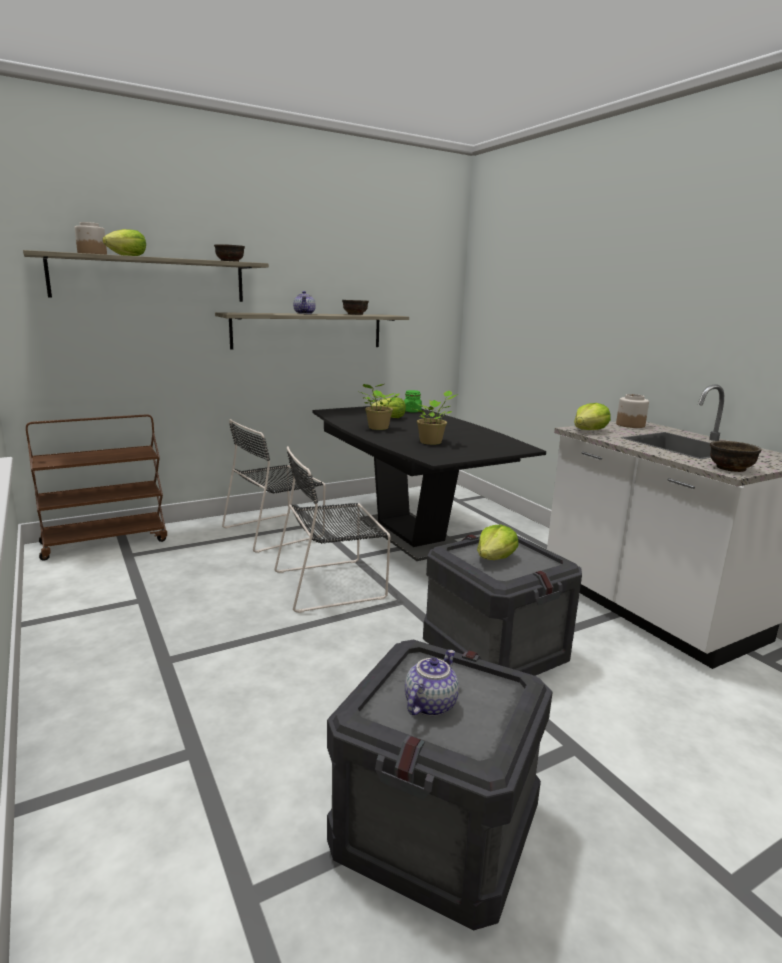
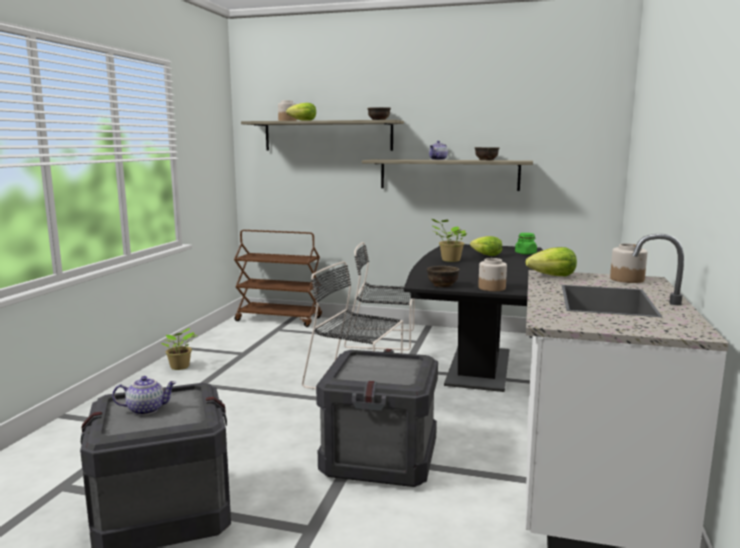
camera: 45 degrees right, 5 degrees down
potted plant [414,391,459,445] -> potted plant moved to [161,328,197,370]
lettuce [477,525,519,560] -> none
brown bowl [710,441,762,472] -> brown bowl moved to [427,266,460,287]
none -> jar [478,258,507,291]

